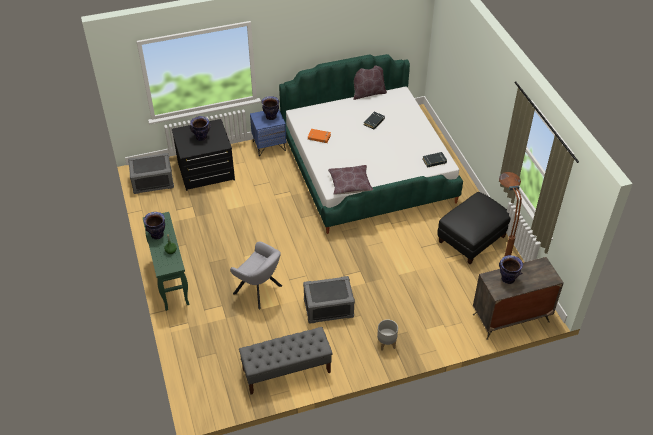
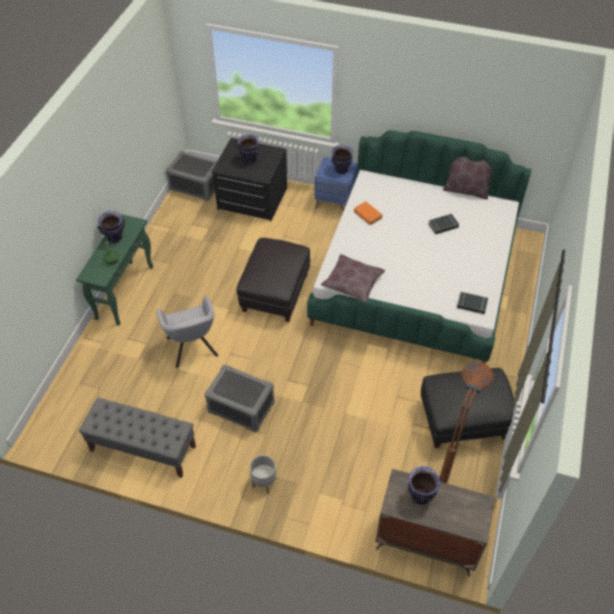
camera: 35 degrees right, 5 degrees up
none -> black ottoman [237,238,311,322]

